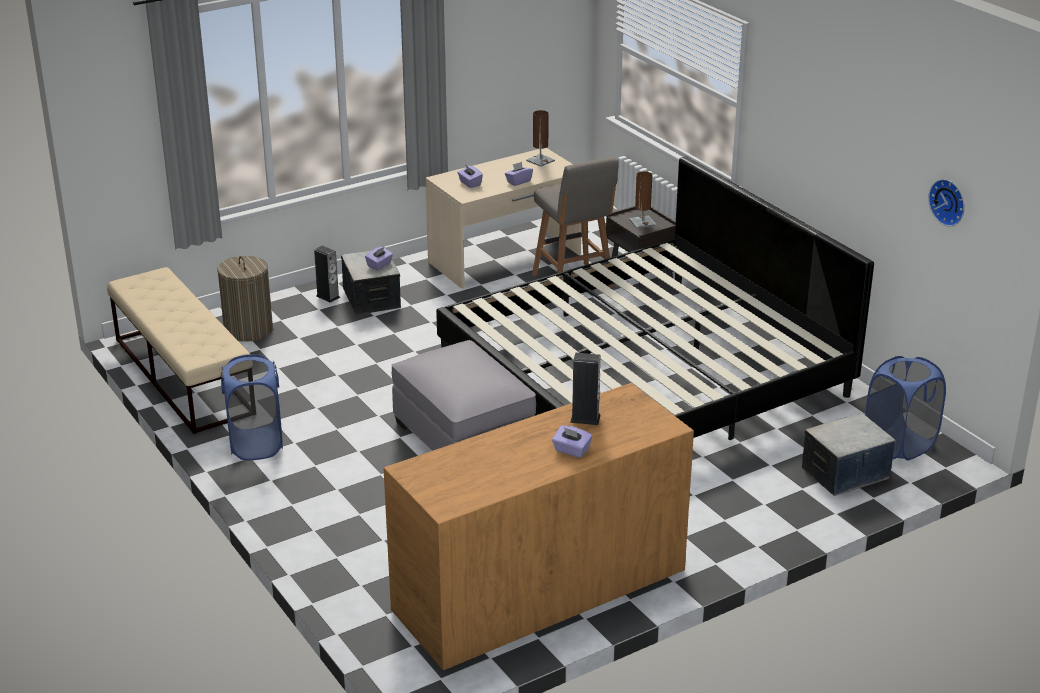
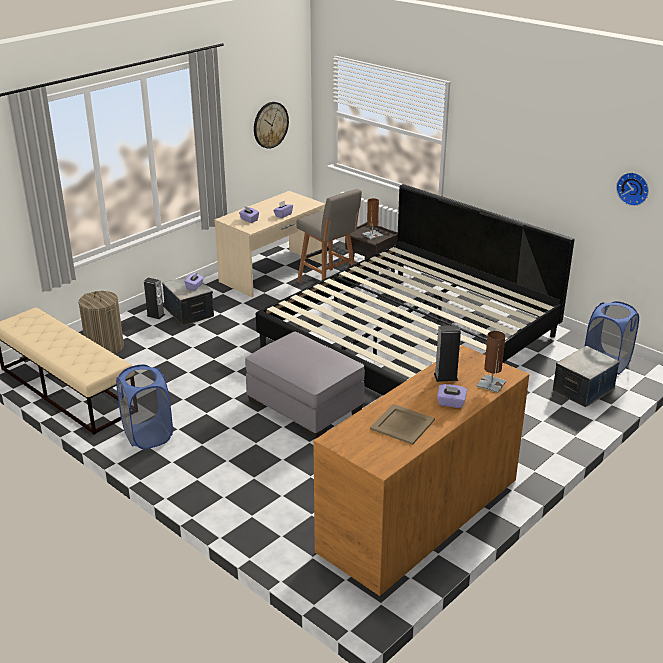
camera: 15 degrees left, 0 degrees up
brown table lamp [526,110,555,167] -> brown table lamp moved to [476,331,506,393]
none -> wall clock [254,102,289,149]
none -> beige tray [370,404,435,445]

